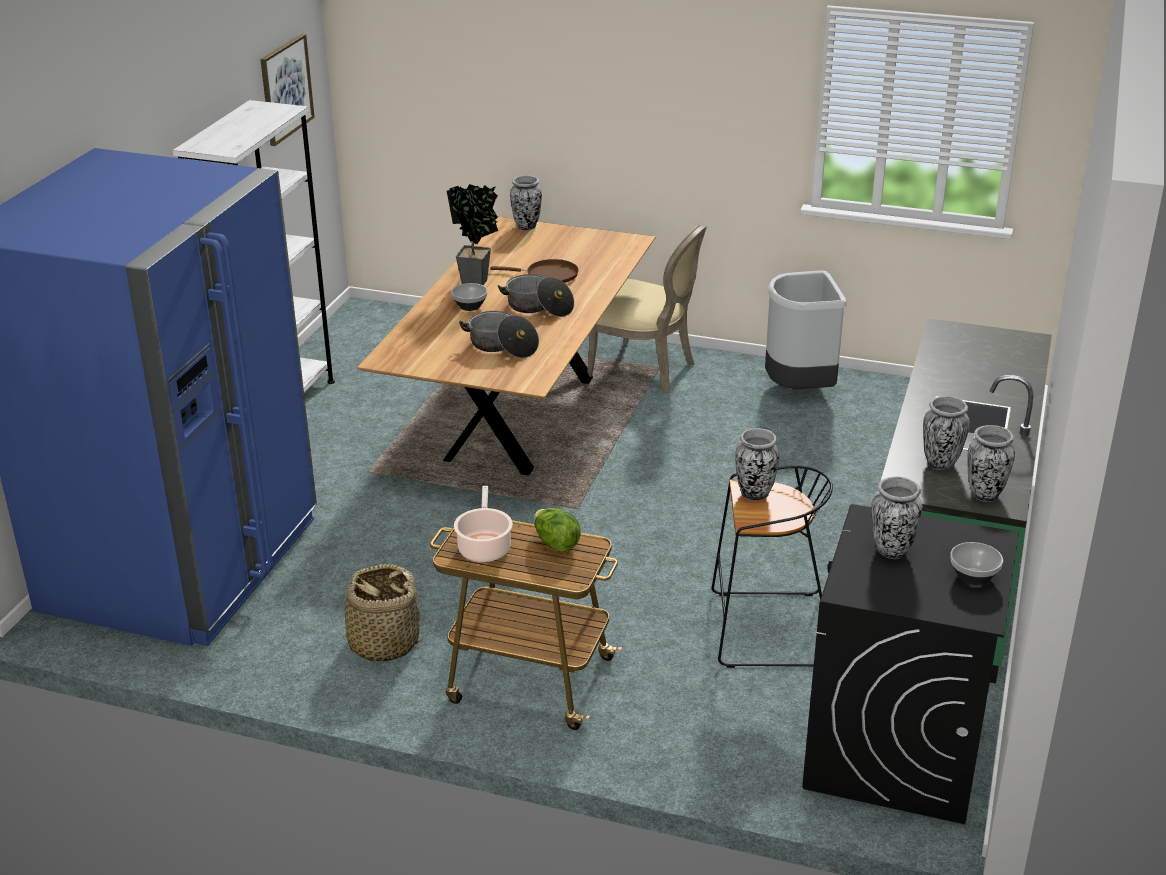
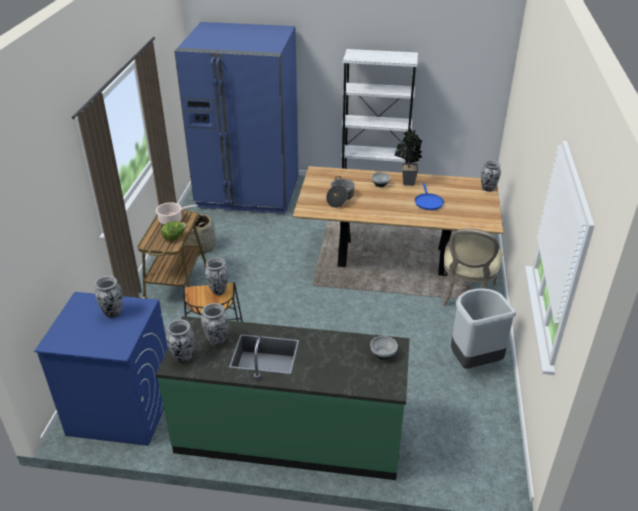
camera: 80 degrees right, 5 degrees up
picture [260,34,315,146] -> none
brown frying pan [490,259,579,283] -> blue frying pan [415,183,444,210]
cooking pot [498,274,574,317] -> none
black washing machine [802,504,1019,824] -> blue washing machine [34,292,168,446]
bowl [950,542,1003,585] -> bowl moved to [370,336,398,360]

